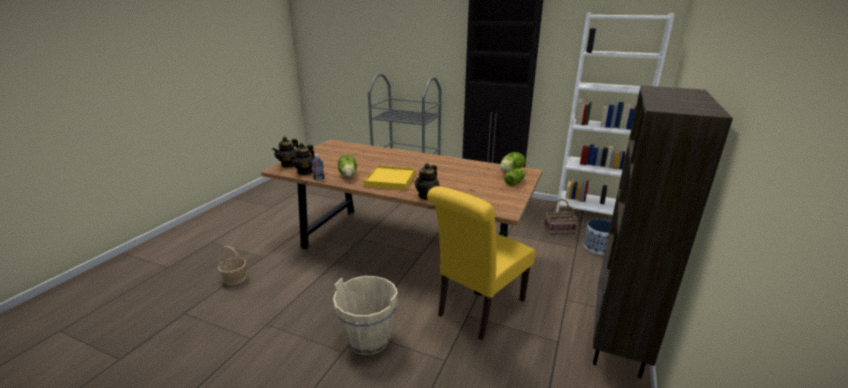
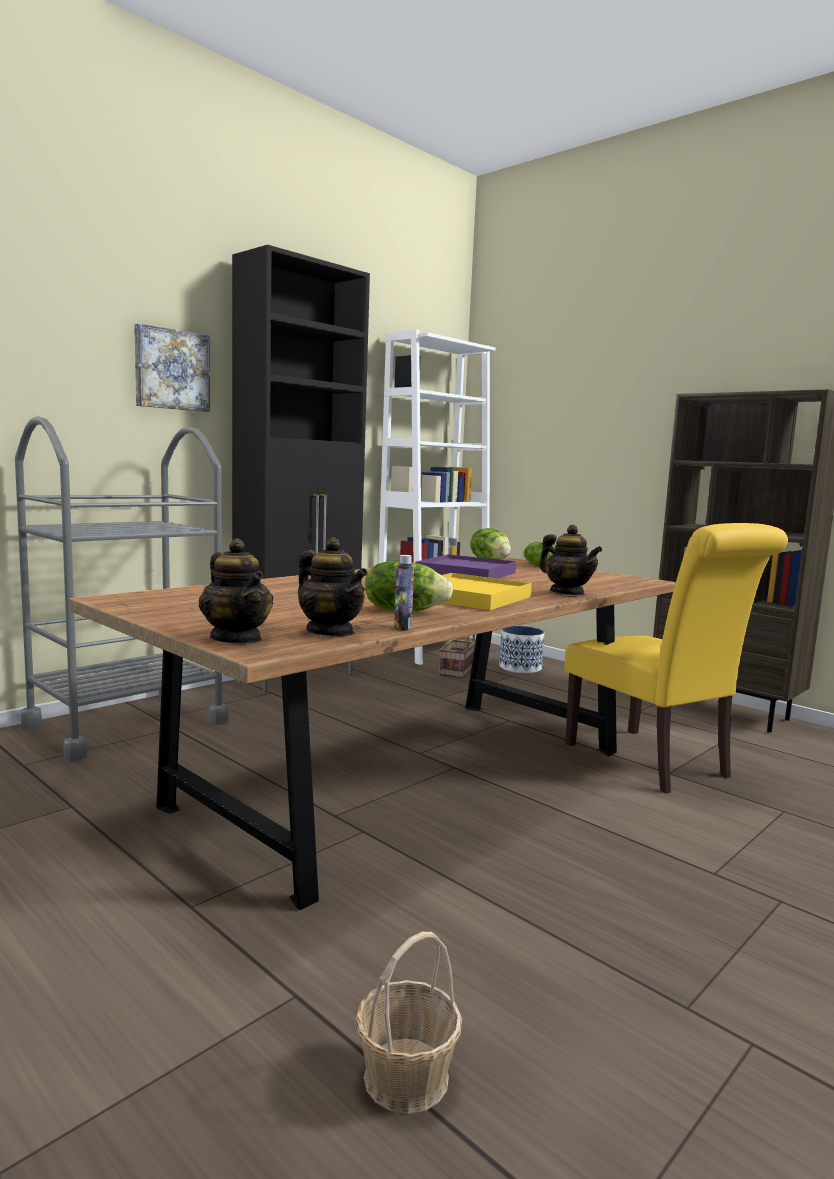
camera: 70 degrees left, 15 degrees down
beige bucket [333,276,398,355] -> none
none -> picture [134,323,210,412]
none -> purple tray [416,554,516,579]

